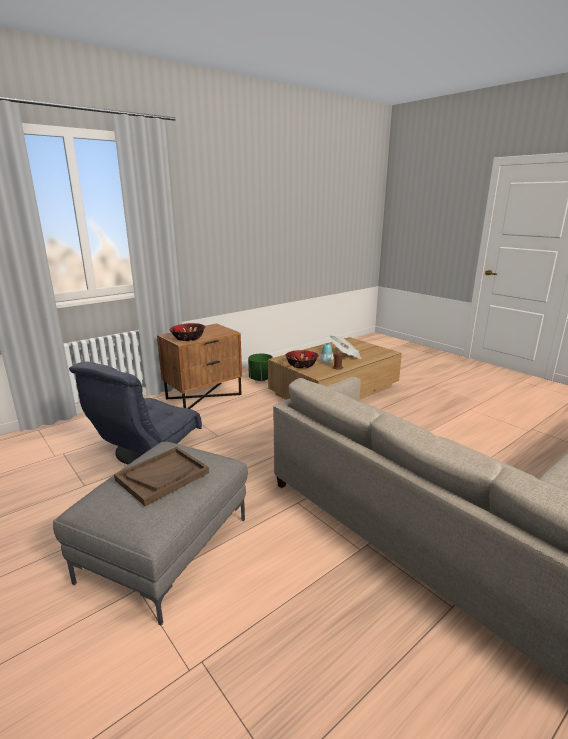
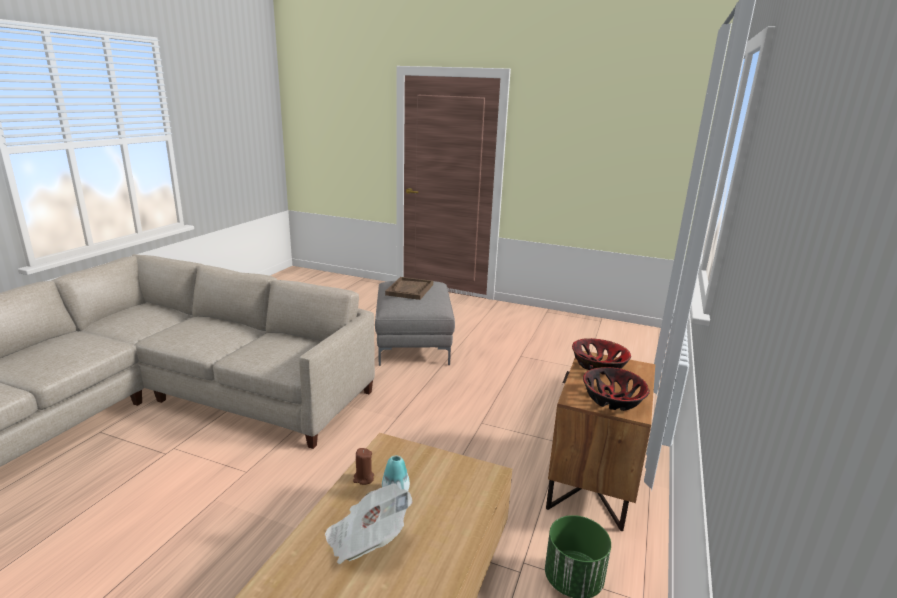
camera: 150 degrees right, 0 degrees up
grey armchair [69,362,202,465] -> none
bowl [285,350,319,368] -> bowl moved to [583,367,650,411]

